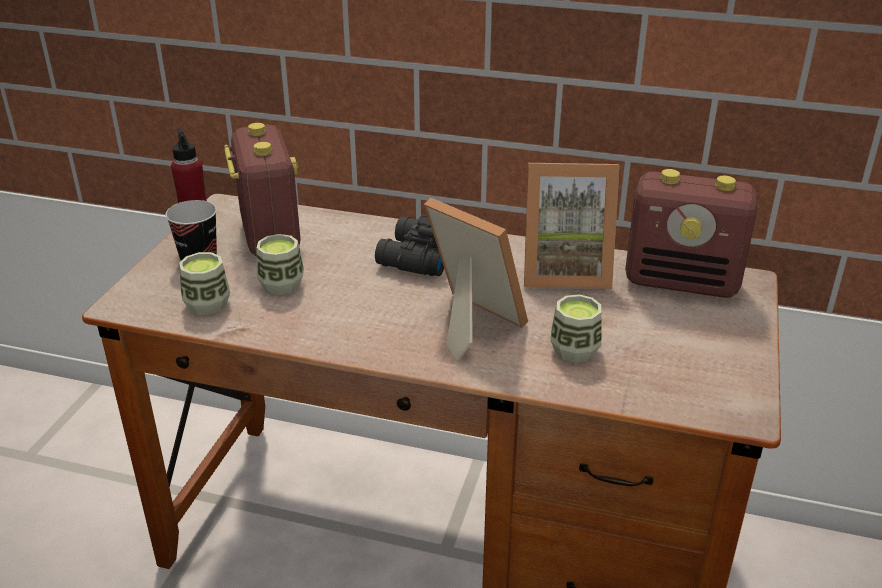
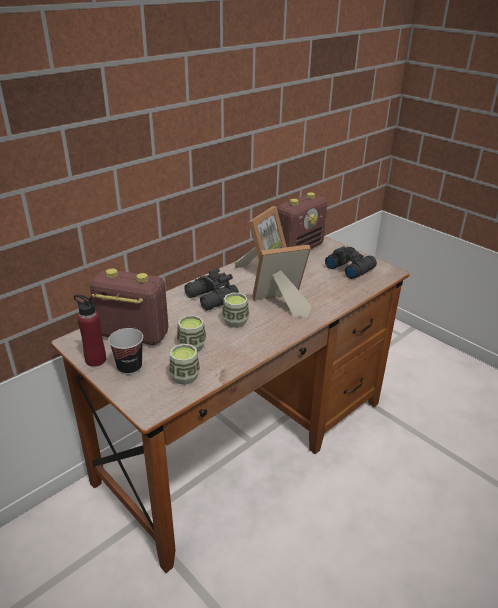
camera: 60 degrees left, 0 degrees up
cup [550,294,602,363] -> cup moved to [222,293,249,328]
none -> black binoculars [325,246,377,279]

